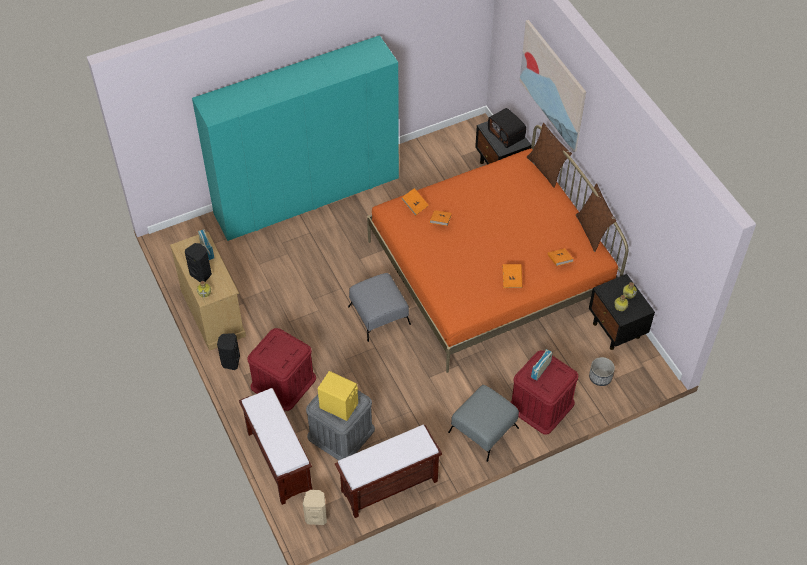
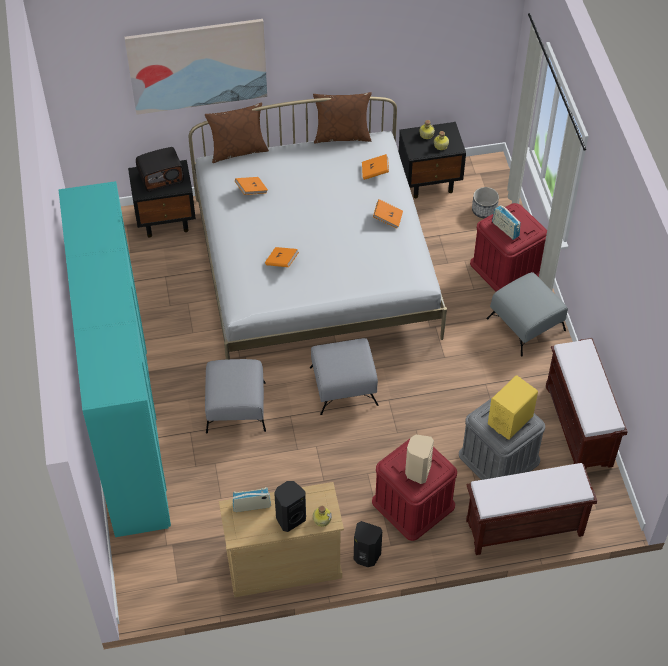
camera: 75 degrees left, 0 degrees up
beige speaker [303,490,327,525] -> beige speaker moved to [405,435,434,484]
orange bed [367,125,628,373] -> white bed [189,97,447,360]
orange book [401,188,429,216] -> orange book moved to [235,177,268,195]
none -> grey ottoman [205,359,266,433]

